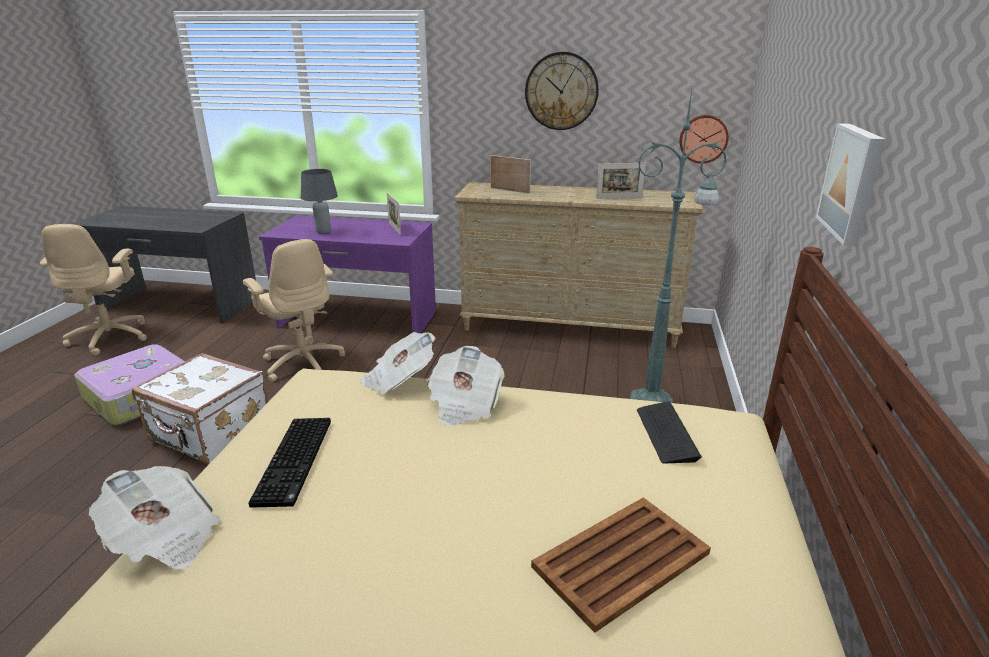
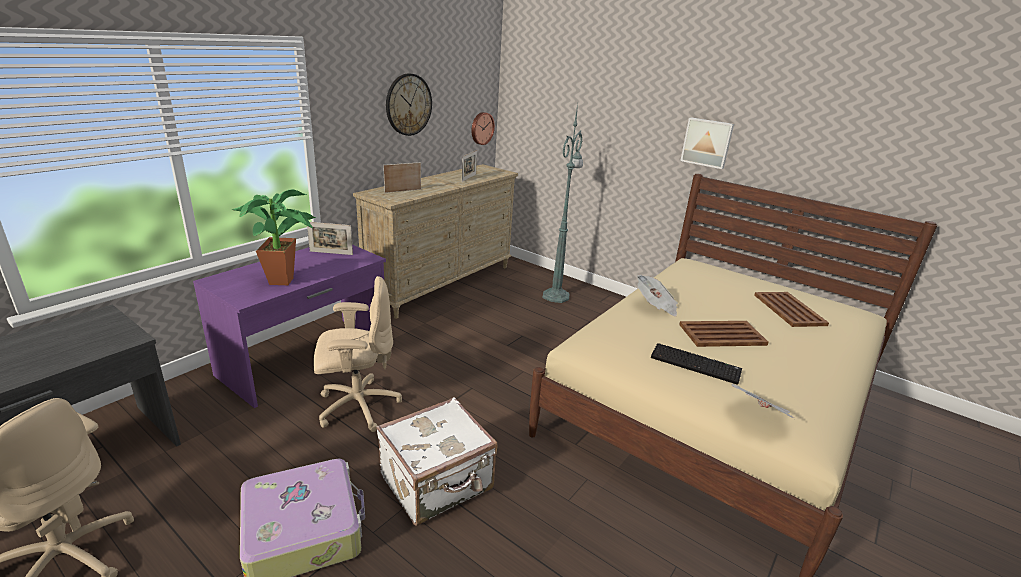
camera: 65 degrees left, 0 degrees up
grey table lamp [301,169,338,234] -> potted plant [231,189,316,285]
newspaper [360,332,435,395] -> none
keyboard [637,401,702,464] -> none
none -> brown tray [679,321,769,347]

